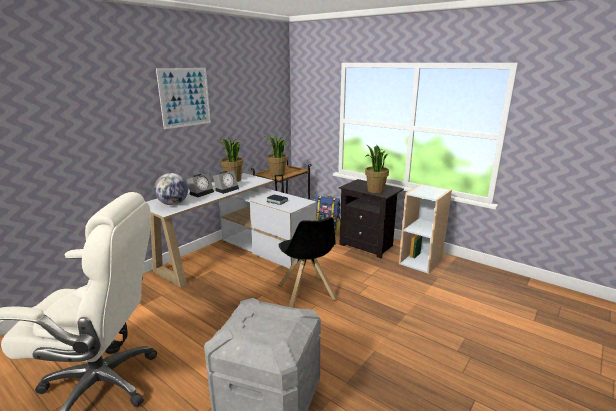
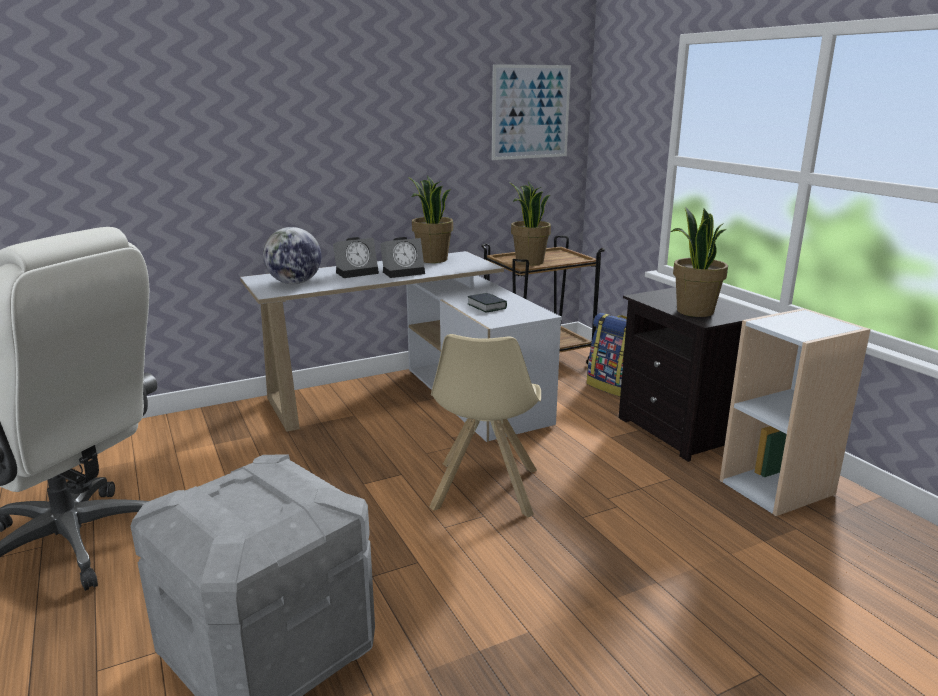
camera: 25 degrees right, 0 degrees up
picture [156,68,211,129] -> picture moved to [492,64,571,160]
black chair [278,217,338,308] -> beige chair [429,334,541,517]

